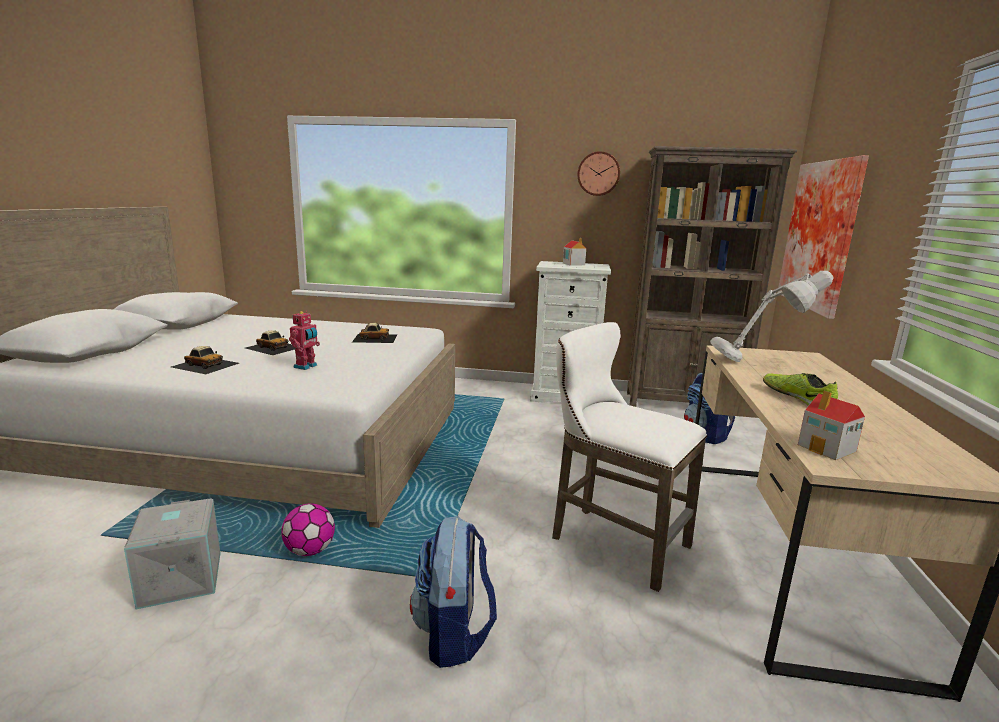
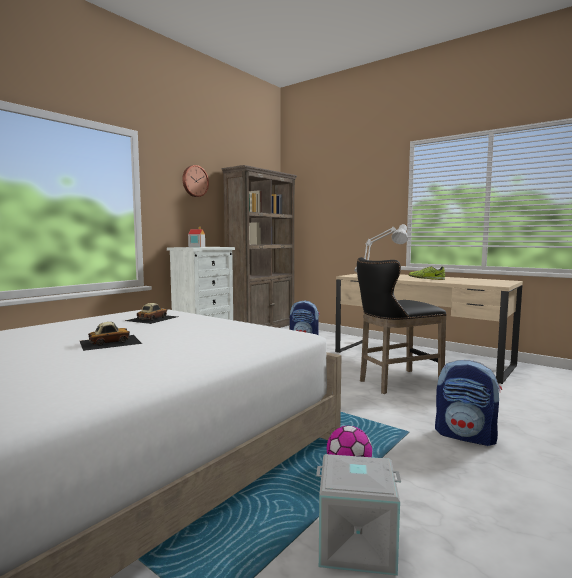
camera: 60 degrees left, 10 degrees down
toy car [171,346,239,374] -> none
toy robot [289,311,320,370] -> none
white stool [552,322,707,592] -> black stool [357,257,447,394]
picture [778,155,869,319] -> none
toy house [798,391,865,460] -> none

